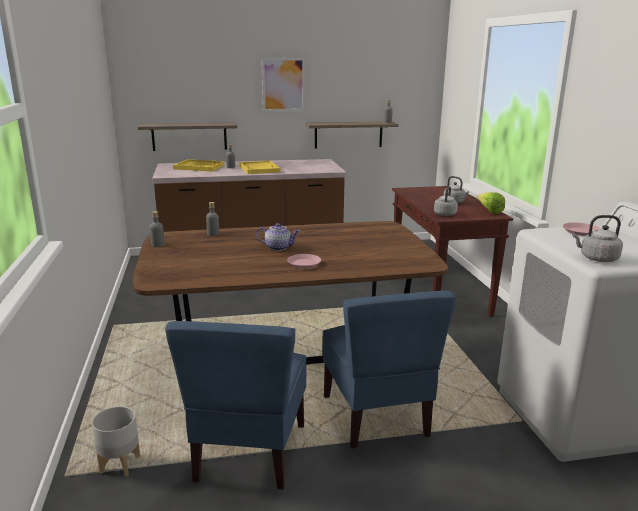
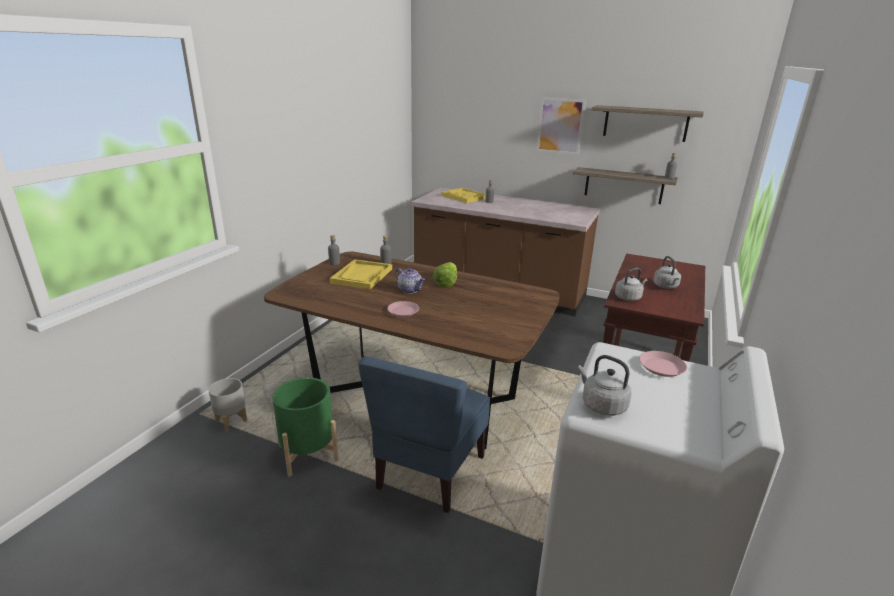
camera: 35 degrees right, 5 degrees up
shelf [138,122,237,151] -> shelf moved to [592,105,704,142]
blue chair [165,321,307,490] -> green planter [272,377,339,477]
yellow tray [239,161,280,174] -> yellow tray moved to [330,259,392,289]
lettuce [477,192,505,214] -> lettuce moved to [433,262,457,288]

